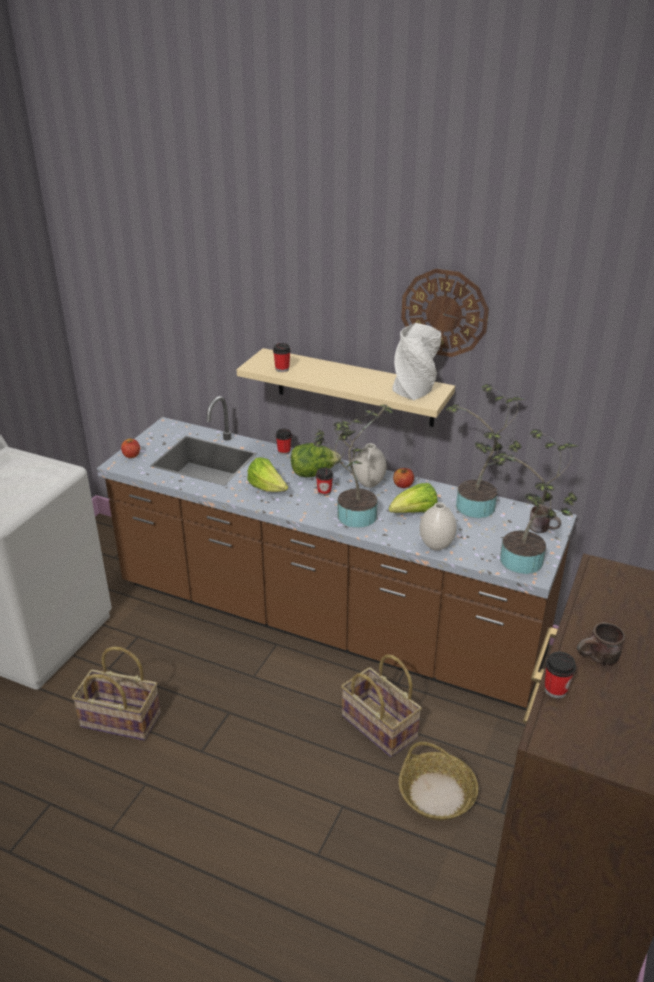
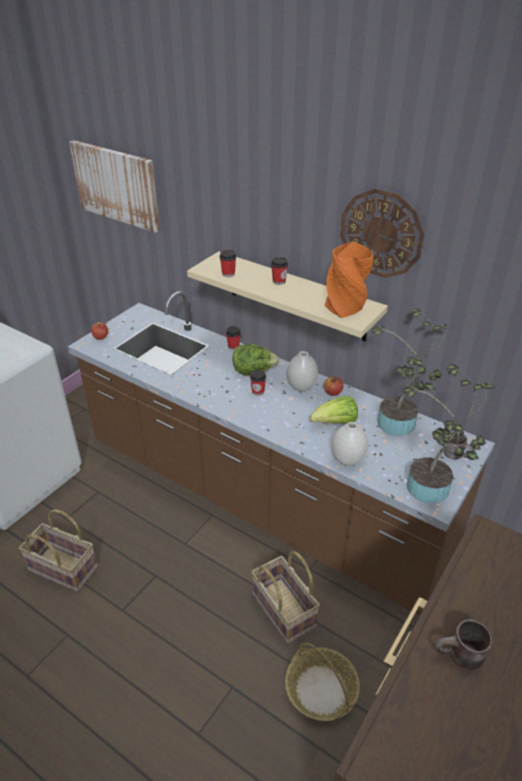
camera: 10 degrees right, 5 degrees up
lettuce [247,457,288,492] -> none
potted plant [314,404,394,528] -> none
white vase [392,323,441,400] -> orange vase [325,242,373,318]
cup [544,652,576,698] -> cup moved to [271,257,288,285]
none -> picture [70,140,160,233]

